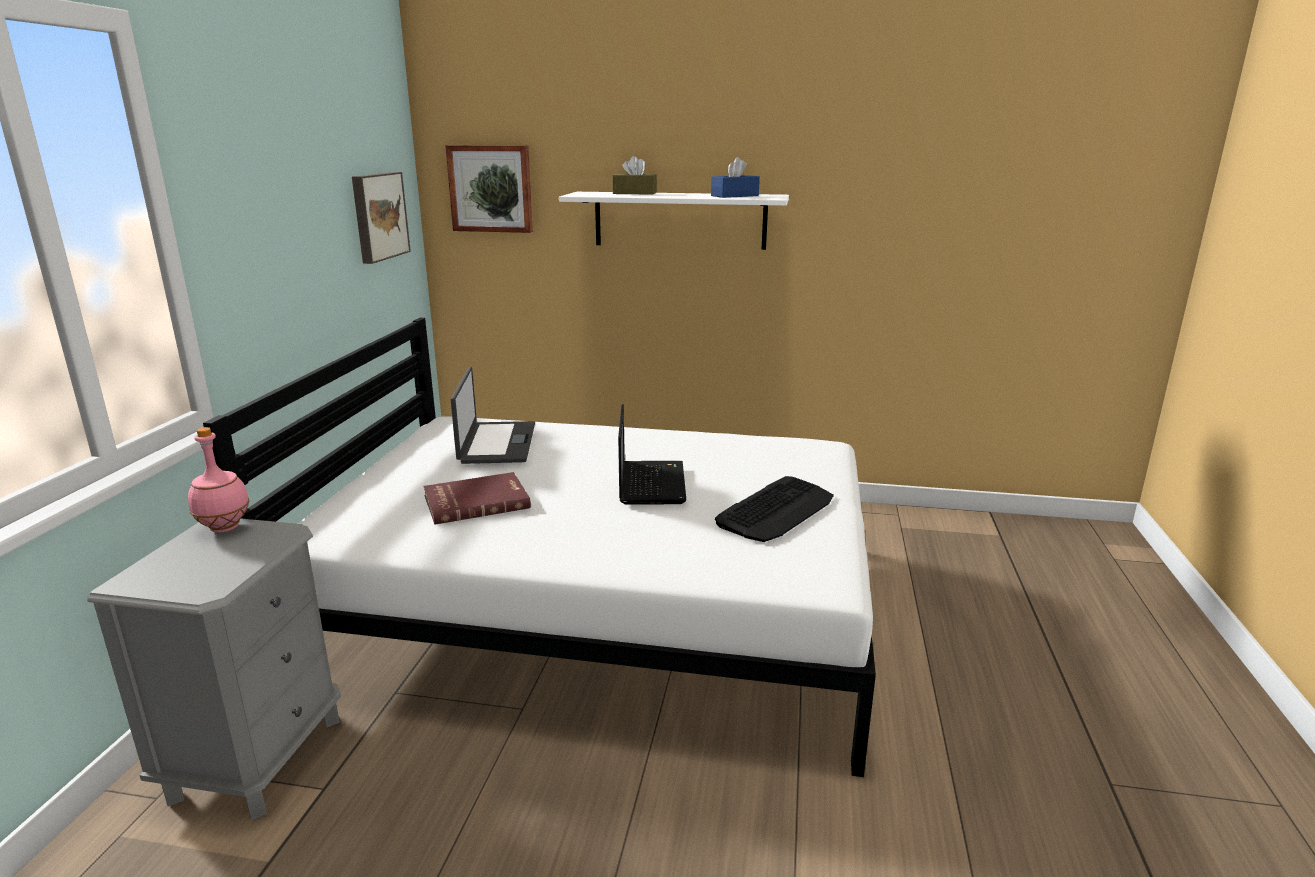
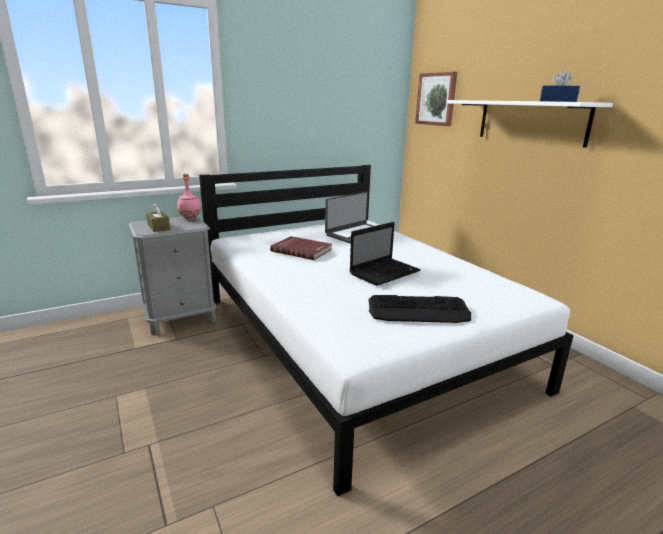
camera: 50 degrees right, 0 degrees up
picture [352,172,411,264] -> none
brown tissue box [612,156,657,195] -> brown tissue box moved to [146,203,170,232]

